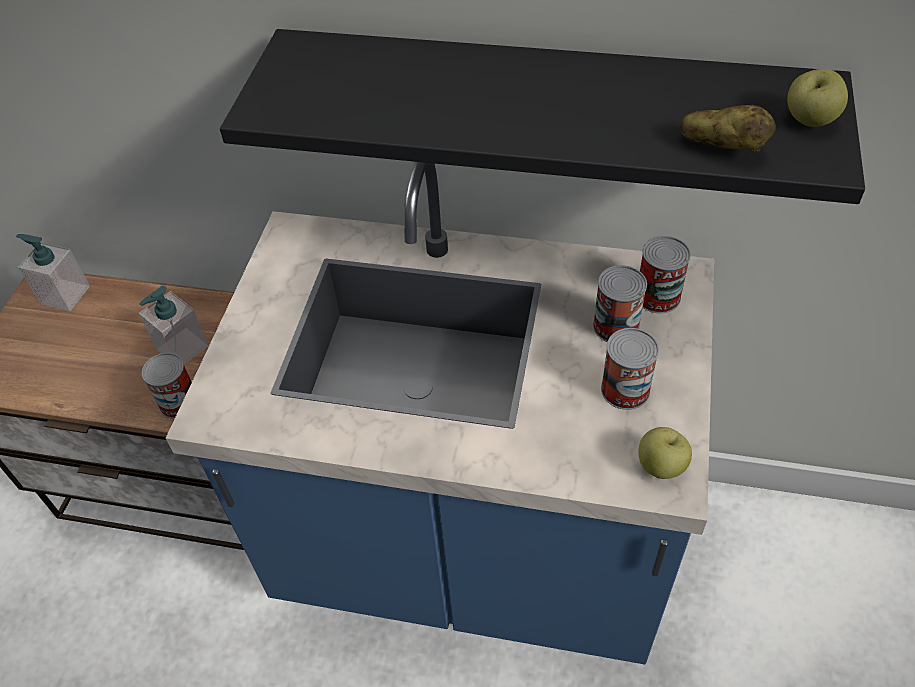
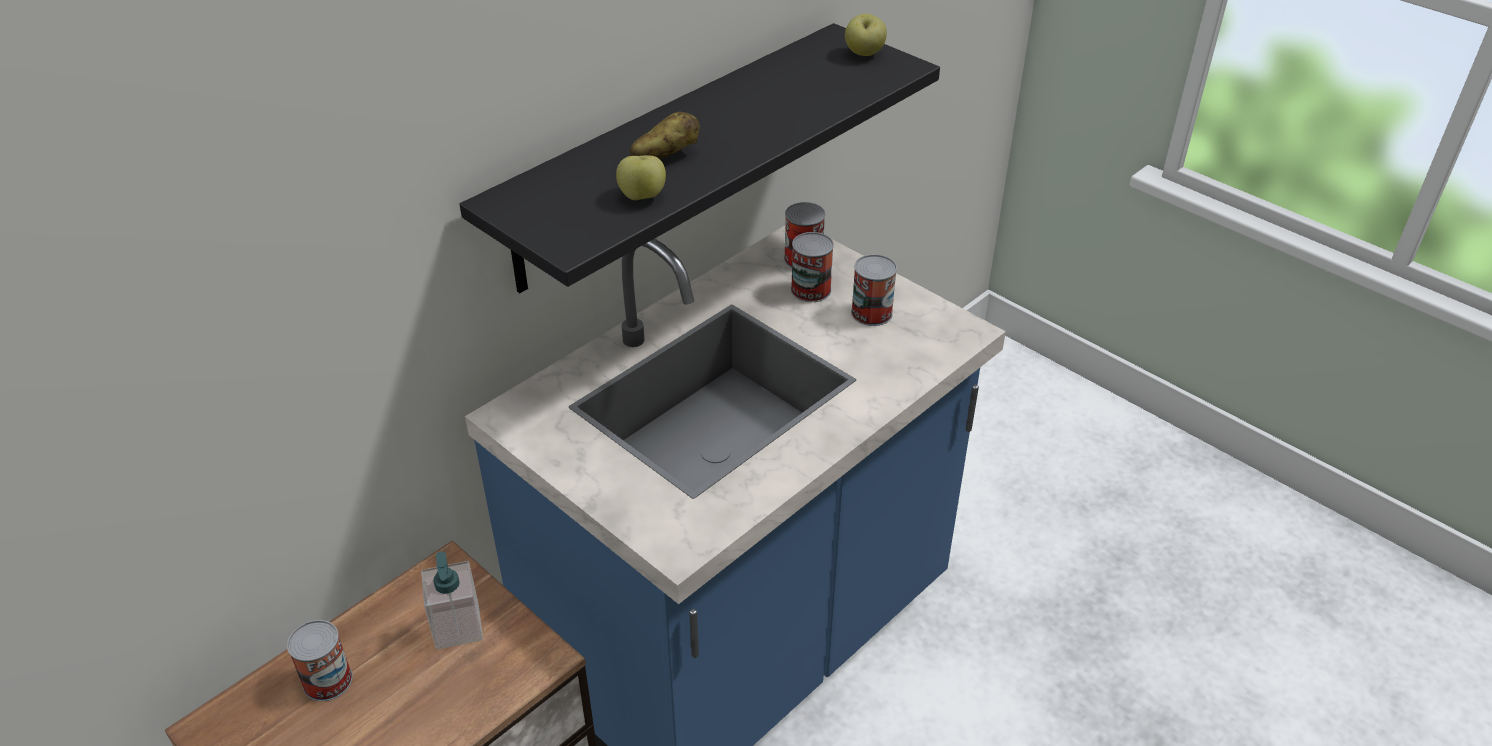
camera: 60 degrees left, 10 degrees down
soap dispenser [16,234,90,311] -> none
can [142,353,192,419] -> can moved to [287,620,353,701]
apple [638,427,692,479] -> apple moved to [616,156,666,200]
potato [680,105,776,152] -> potato moved to [630,112,700,159]

